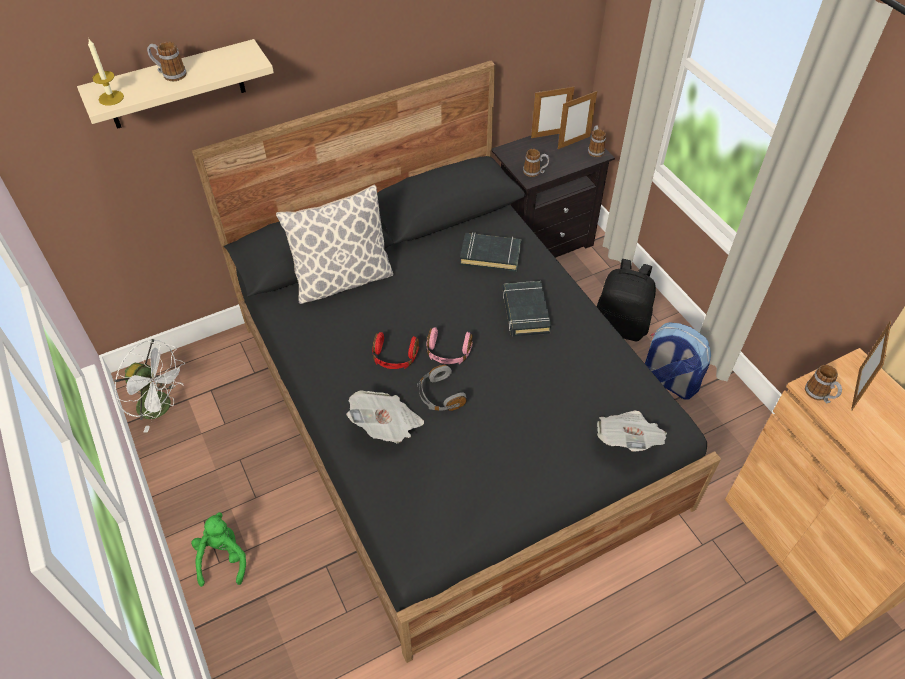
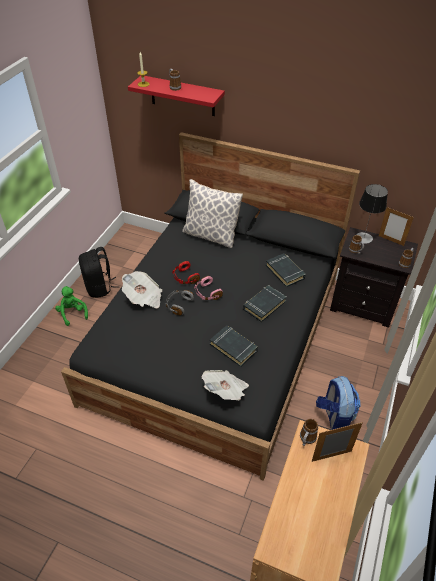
camera: 50 degrees right, 5 degrees down
beige shelf [77,39,274,129] -> red shelf [128,76,225,116]
white fan [114,339,185,432] -> none
green plush toy [191,512,246,587] -> green plush toy turned 75 degrees counterclockwise [55,286,88,326]
picture frame [558,91,597,149] -> none
black backpack [597,259,656,342] -> black backpack moved to [79,247,119,298]
none -> black book [210,325,258,367]
none -> table lamp [356,184,388,244]

